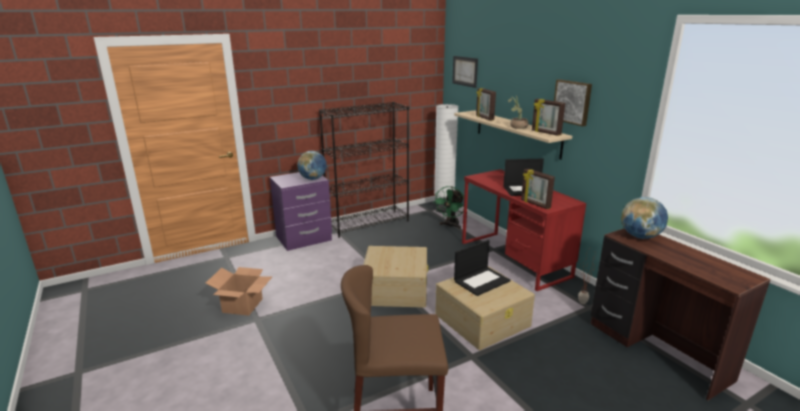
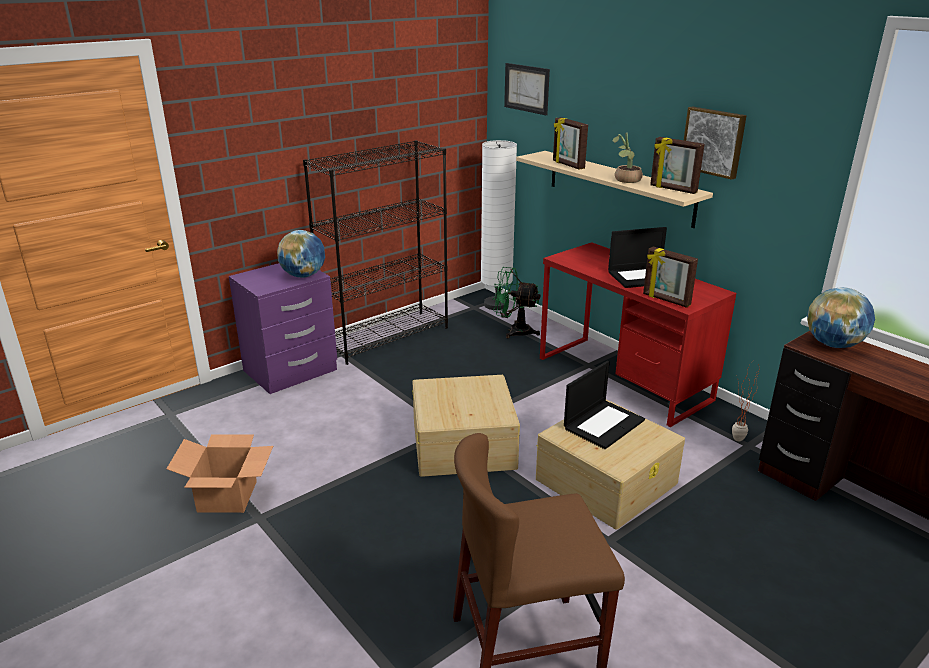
camera: 10 degrees left, 5 degrees up
green fan [435,186,464,229] -> green fan turned 90 degrees clockwise [493,267,540,338]

